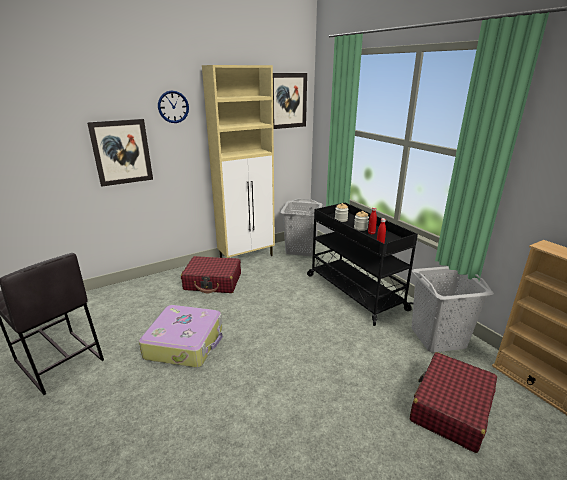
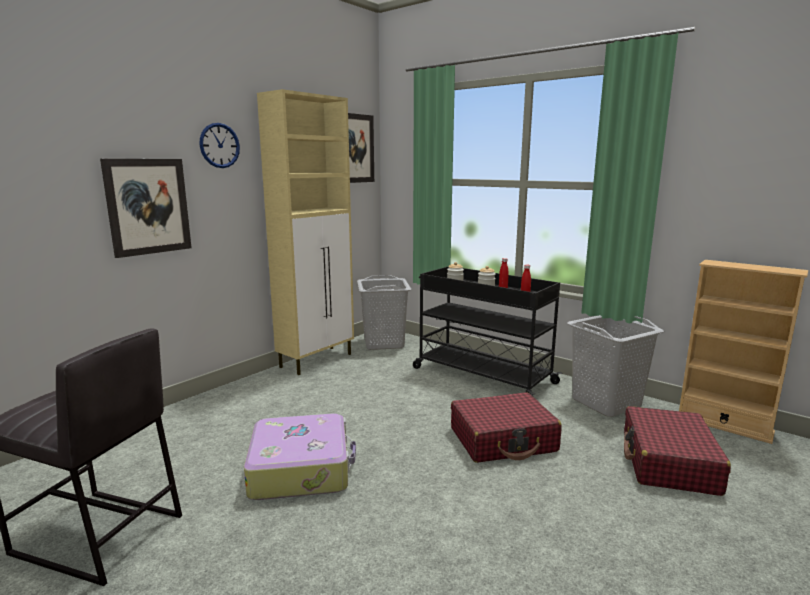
camera: 20 degrees left, 10 degrees down
red suitcase [181,256,241,293] -> red suitcase moved to [451,392,562,463]

